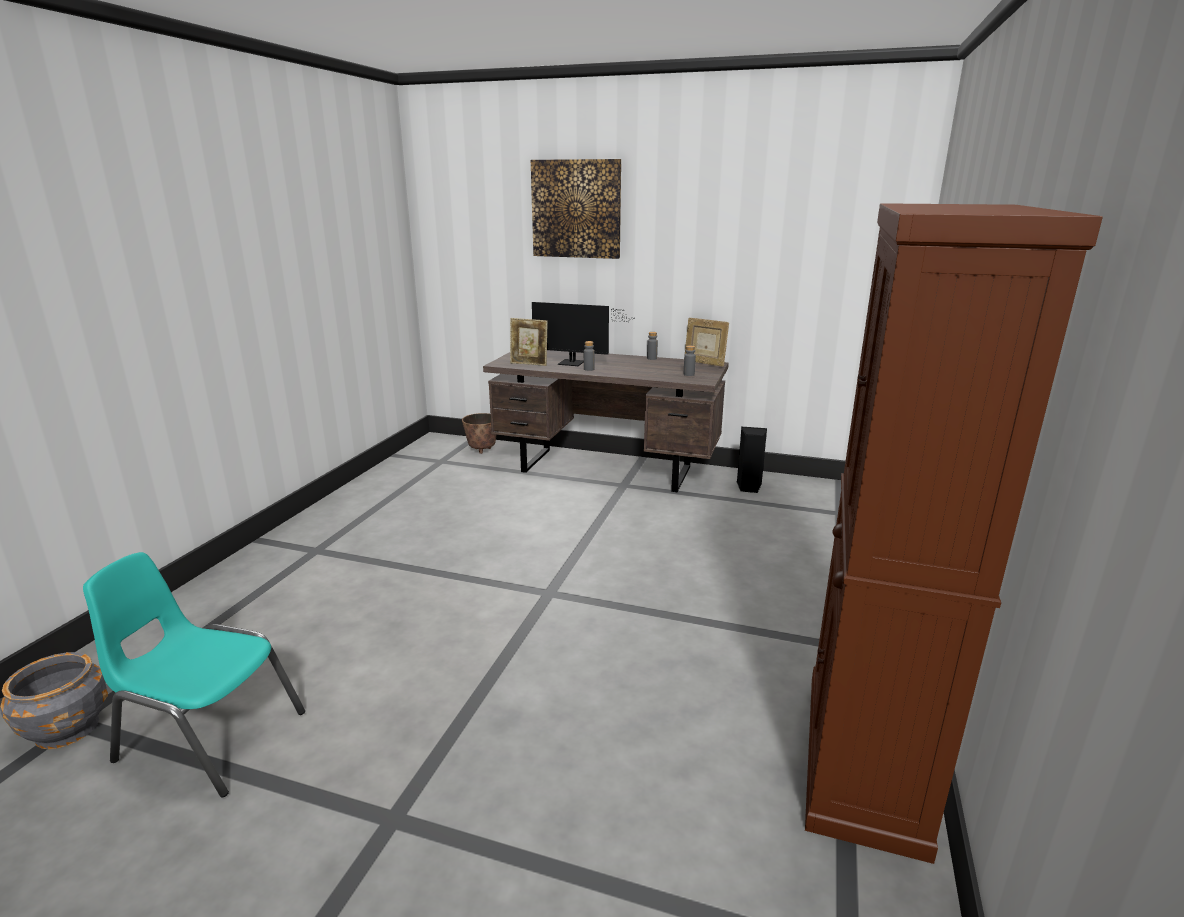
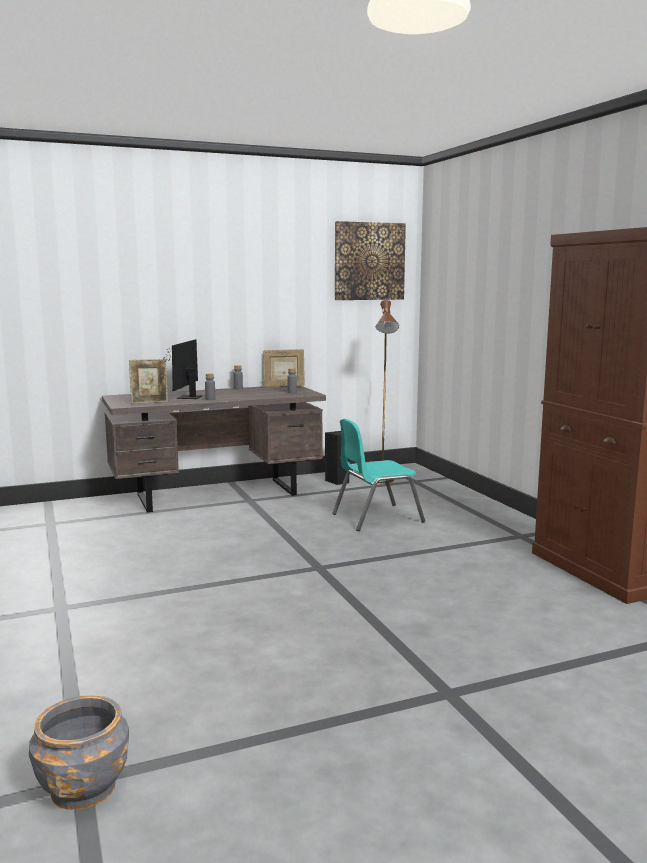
camera: 40 degrees left, 10 degrees down
turquoise chair [83,552,305,798] -> turquoise chair moved to [332,419,425,531]
planter [462,413,496,454] -> none
picture [531,159,621,259] -> picture moved to [335,221,406,300]
monitor [532,302,630,366] -> monitor turned 120 degrees clockwise [166,339,202,399]
none -> brown floor lamp [376,300,399,483]

